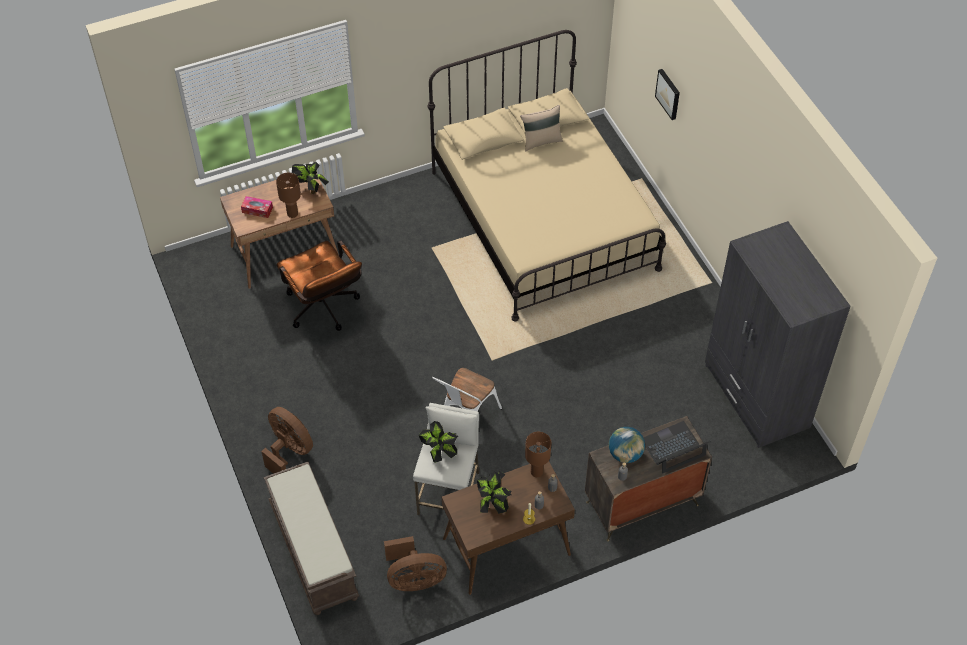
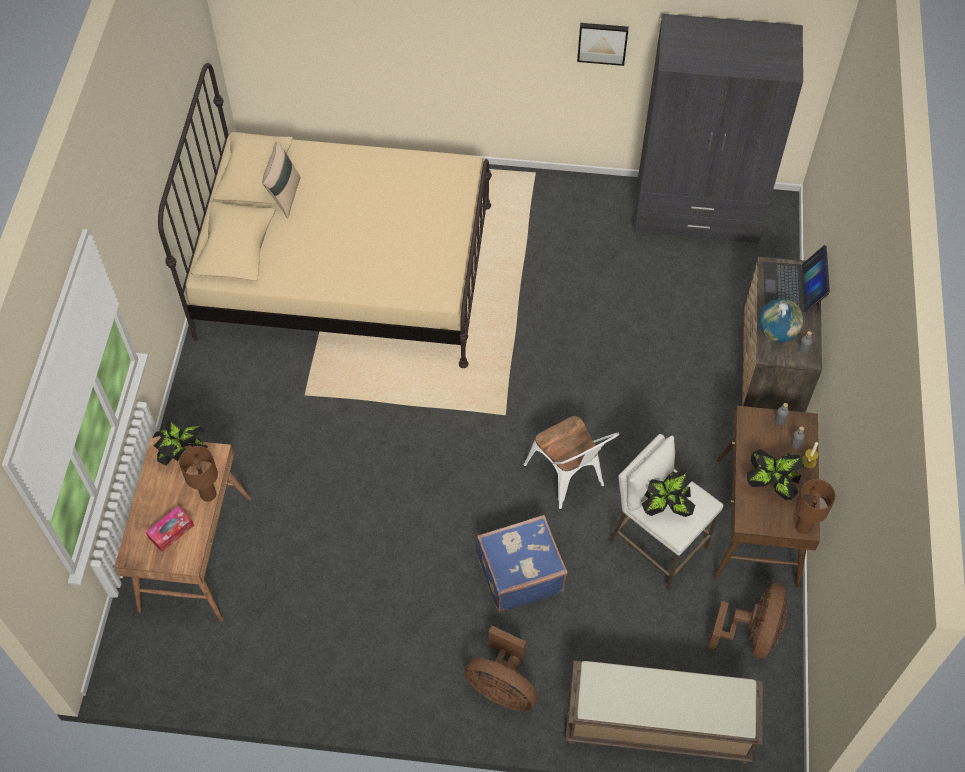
camera: 60 degrees left, 5 degrees up
brown fan [261,407,313,474] -> brown fan turned 135 degrees counterclockwise [464,626,538,711]
brown office chair [277,240,362,331] -> none
brown table lamp [525,432,551,477] -> brown table lamp moved to [795,479,835,534]
picture [655,69,680,120] -> picture moved to [577,23,629,66]
none -> blue suitcase [477,515,567,613]

